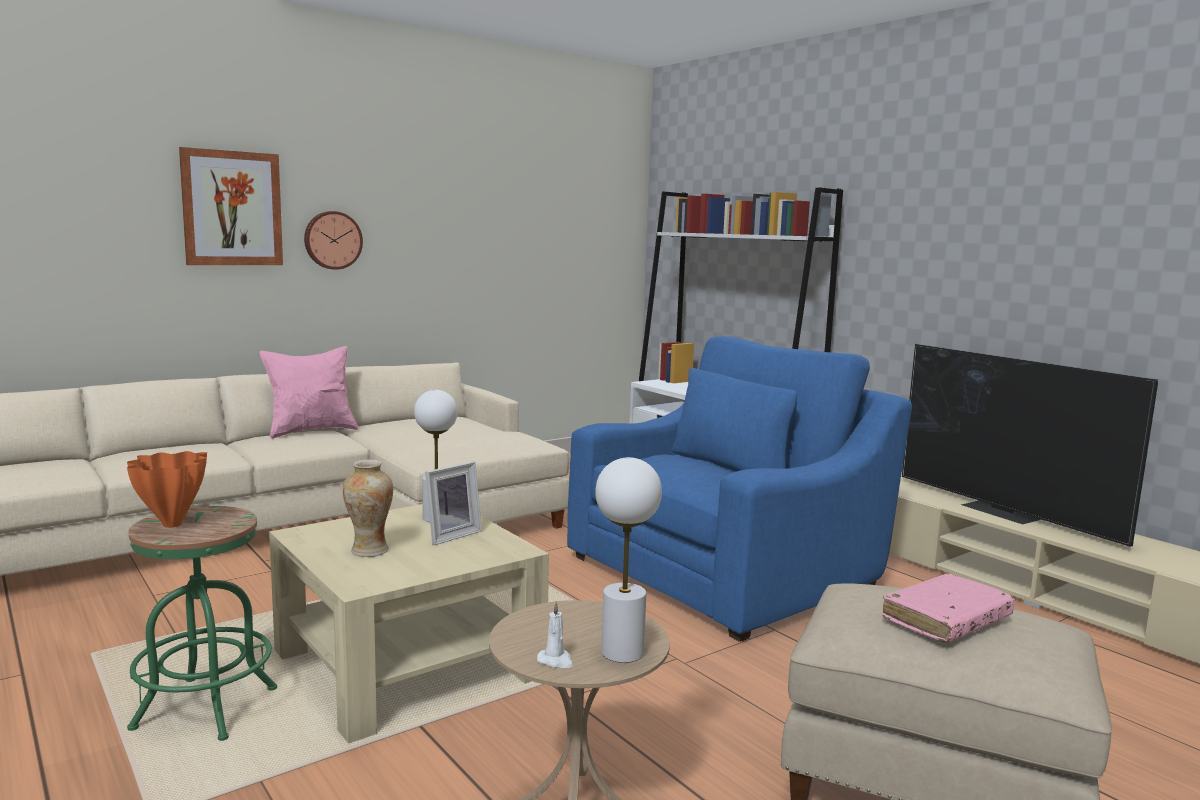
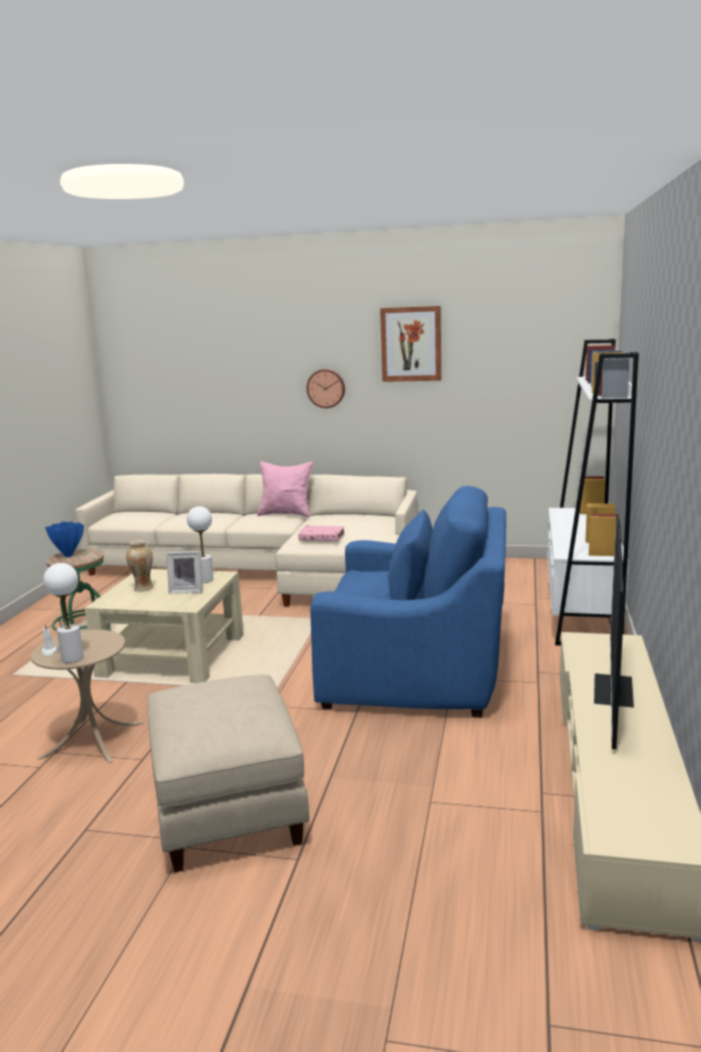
camera: 50 degrees right, 5 degrees up
orange vase [127,451,207,528] -> blue vase [45,522,84,557]
picture [179,147,283,265] -> picture moved to [380,306,441,382]
pink book [882,573,1015,642] -> pink book moved to [298,525,345,541]

